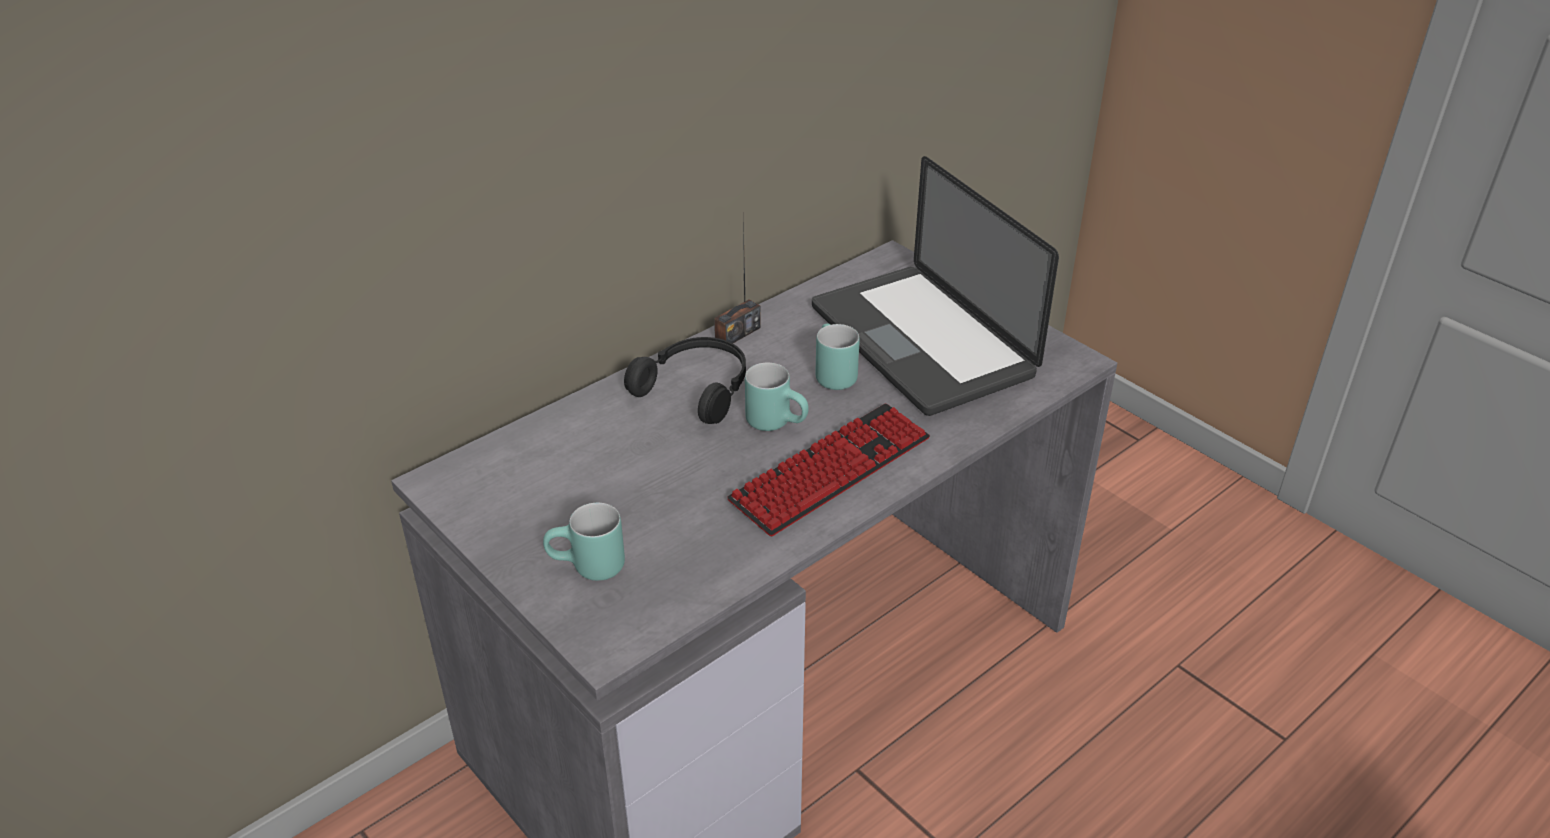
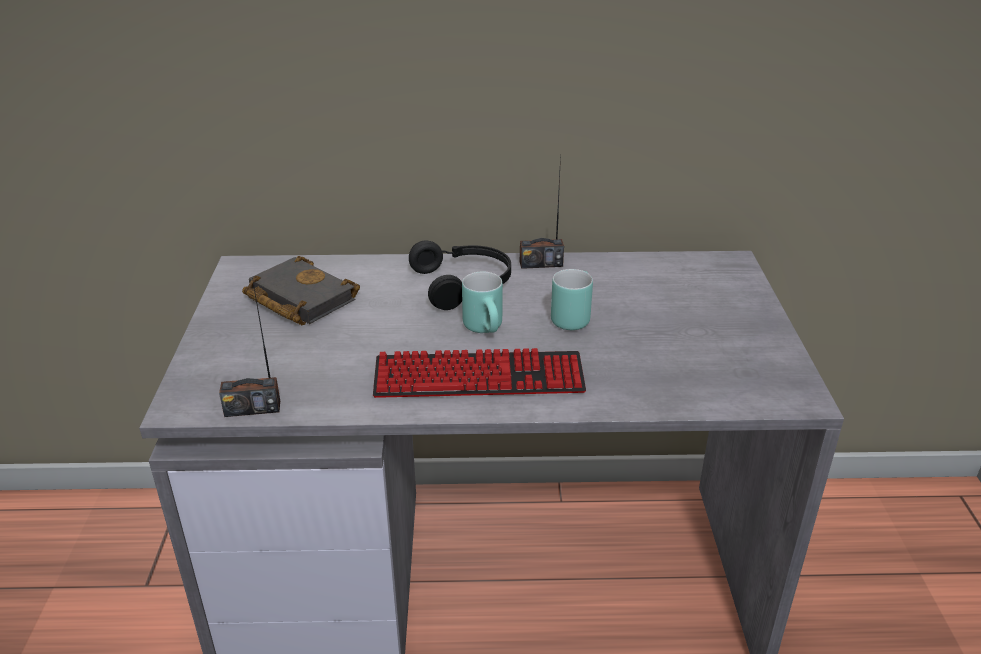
camera: 40 degrees right, 5 degrees down
turquoise mug [543,503,625,581] -> none
laptop [812,156,1059,416] -> none
none -> radio [219,278,280,417]
none -> black book [242,256,360,325]

